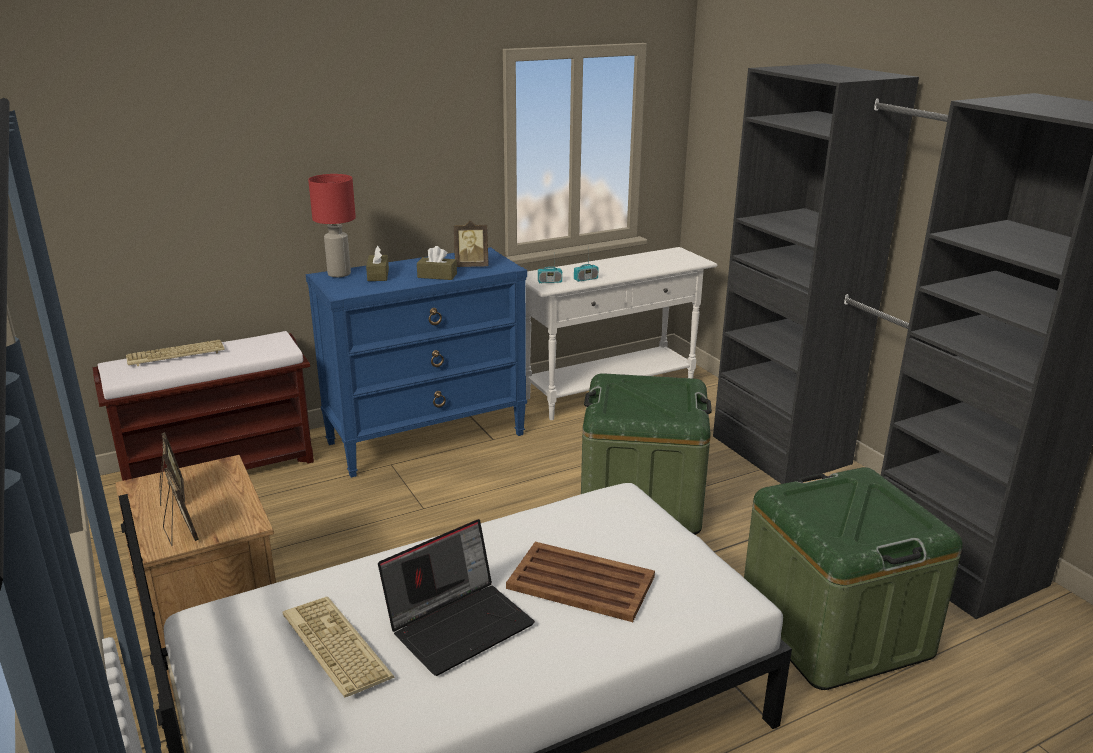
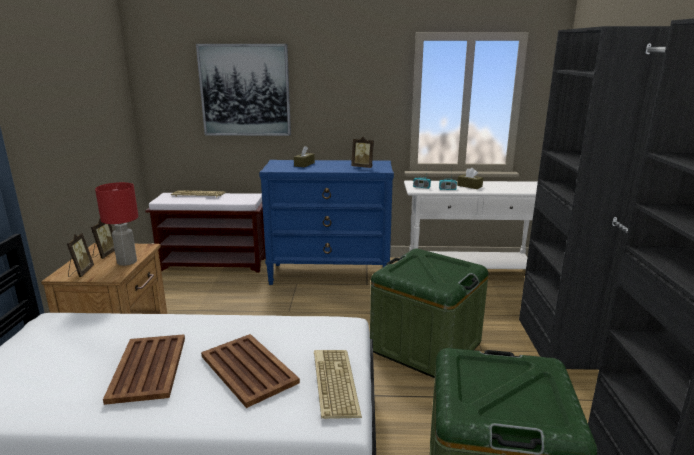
camera: 30 degrees right, 5 degrees down
keyboard [283,597,395,697] -> keyboard moved to [314,350,362,419]
red table lamp [308,174,356,277] -> red table lamp moved to [95,182,138,266]
laptop [378,519,535,676] -> brown tray [103,334,185,405]
brown tissue box [417,246,457,280] -> brown tissue box moved to [457,168,483,189]
none -> picture [196,44,291,136]

